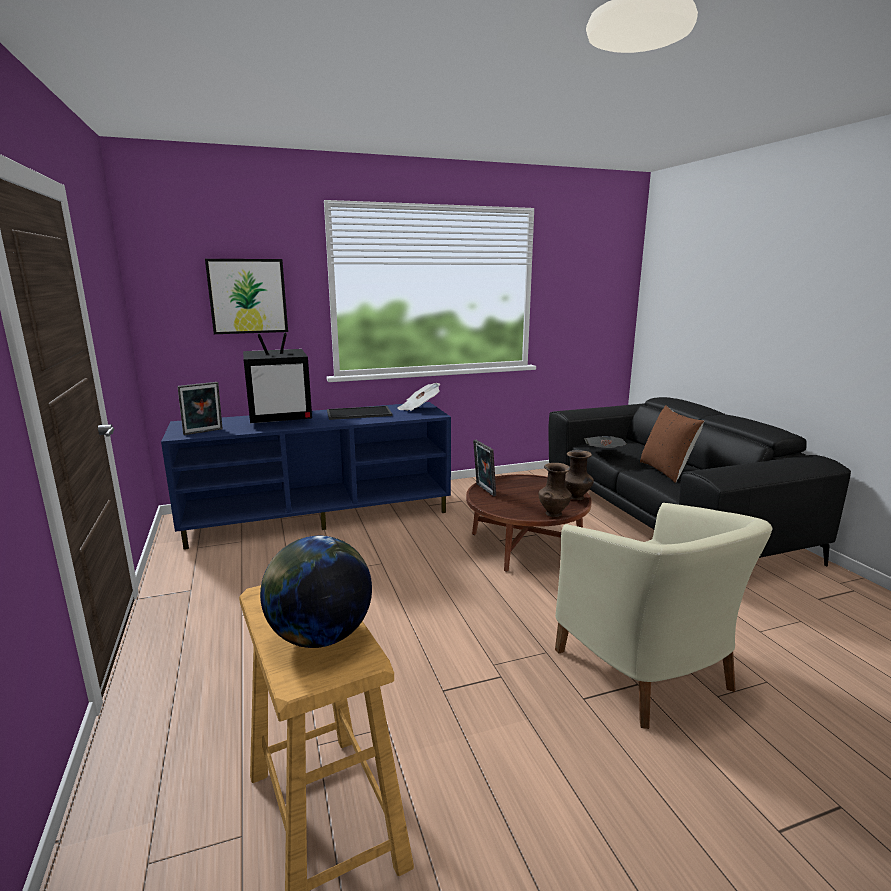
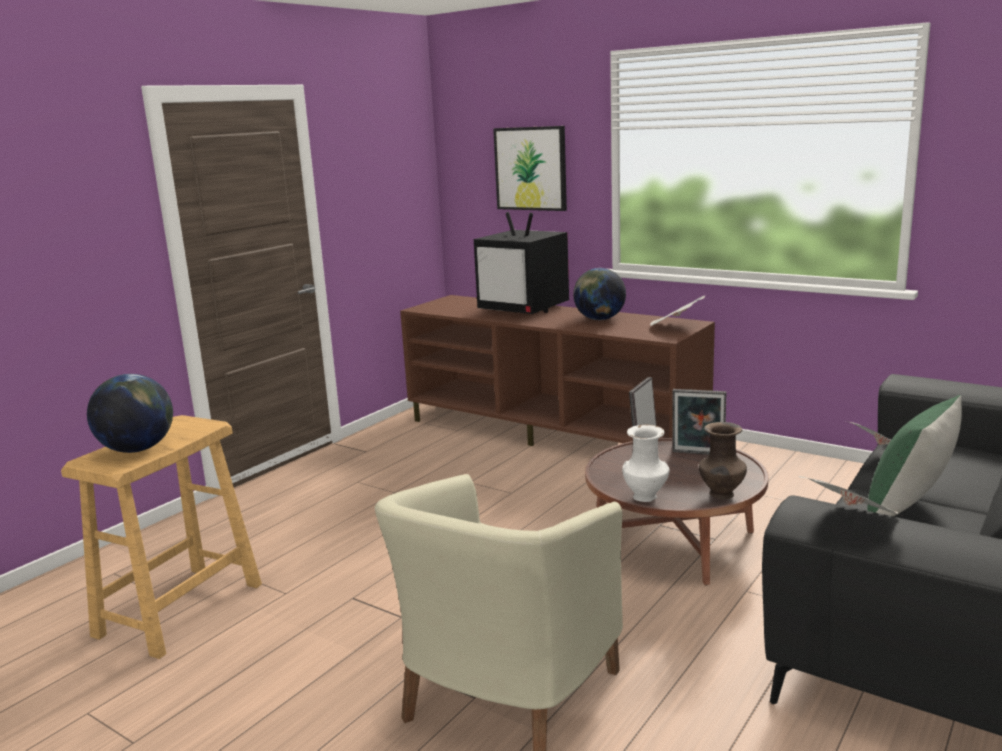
camera: 55 degrees right, 0 degrees up
blue tv stand [161,402,451,550] -> brown tv stand [400,295,715,446]
picture frame [177,382,223,435] -> picture frame moved to [672,389,726,455]
tray [327,406,392,420] -> globe [573,268,626,320]
brown vase [539,463,572,517] -> white vase [622,425,669,502]
brown pillow [640,405,704,483] -> green pillow [867,395,962,516]
none -> newspaper [798,476,901,516]

